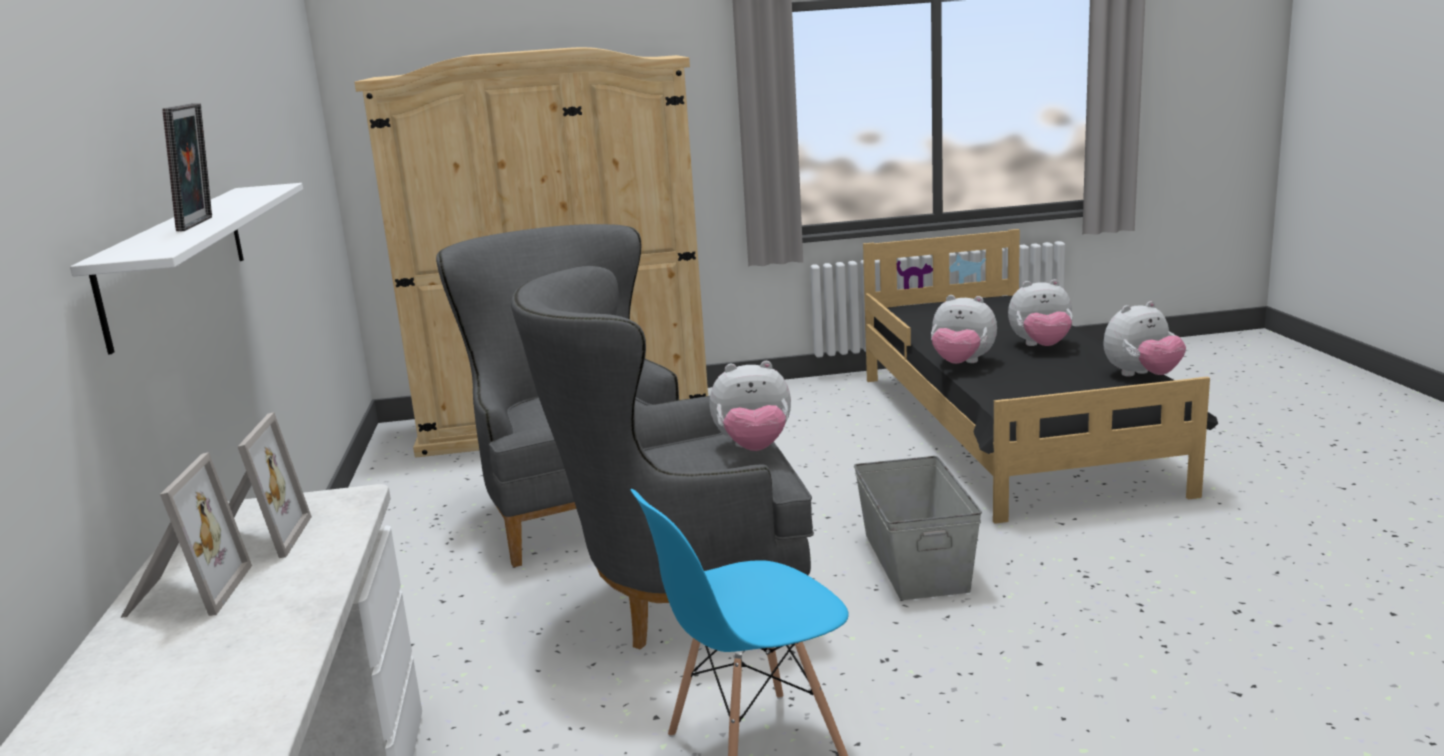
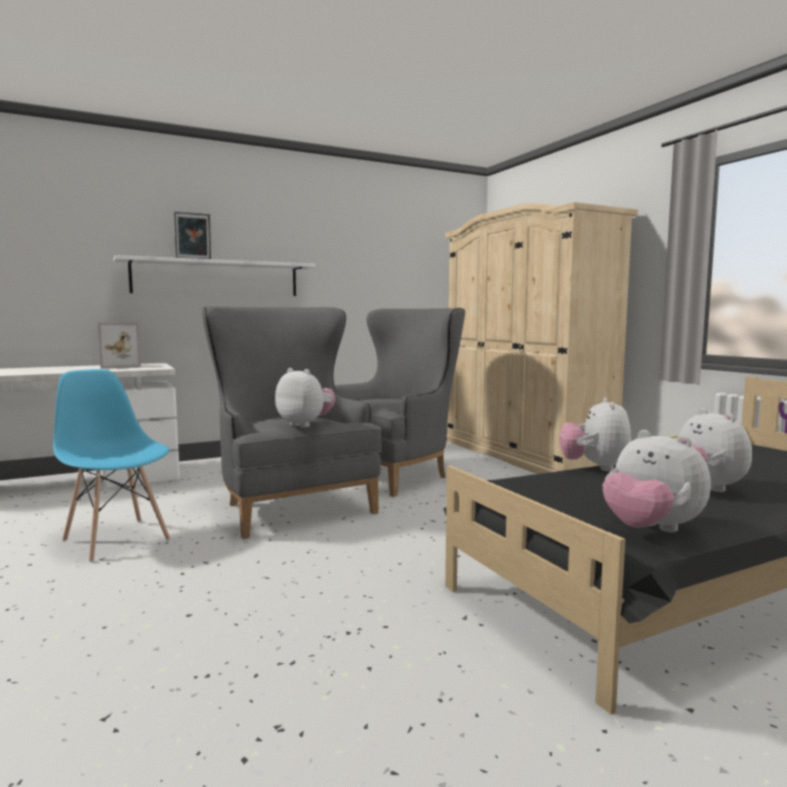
camera: 70 degrees right, 10 degrees down
picture frame [121,452,252,618] -> none
plush toy [710,361,791,451] -> plush toy turned 150 degrees clockwise [275,368,335,428]
grey storage box [854,456,982,600] -> none

